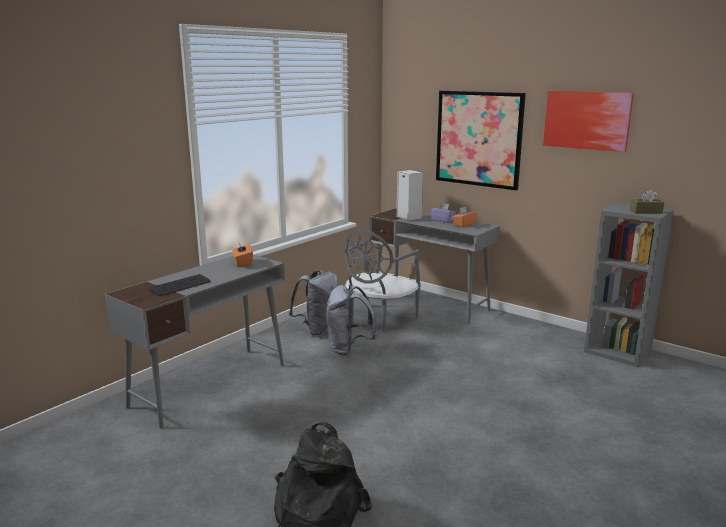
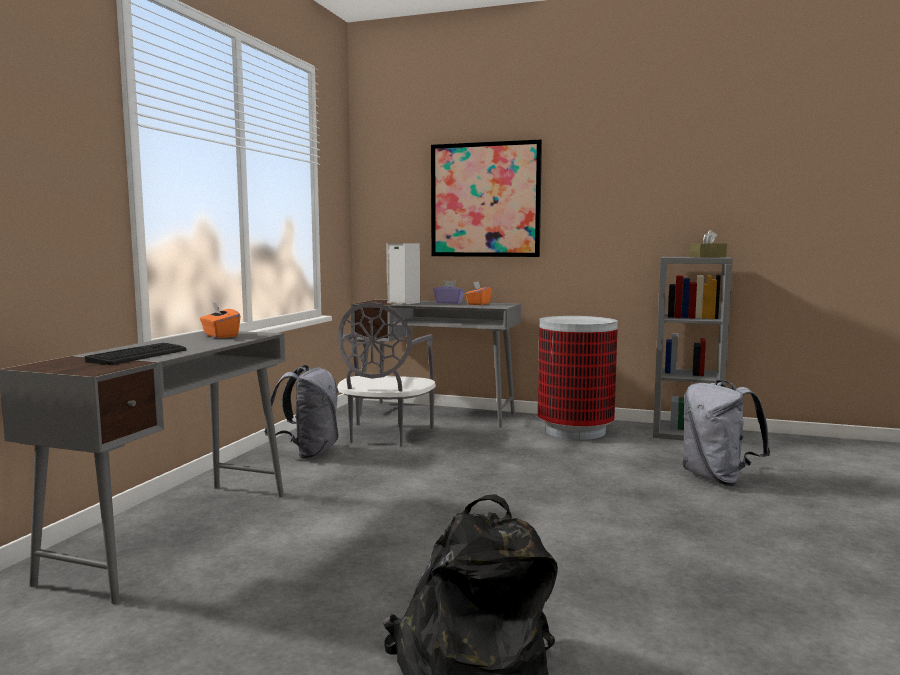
camera: 20 degrees left, 10 degrees down
grey backpack [326,285,377,356] -> grey backpack moved to [683,380,770,486]
picture [543,91,634,152] -> none
none -> trash can [538,316,618,440]

